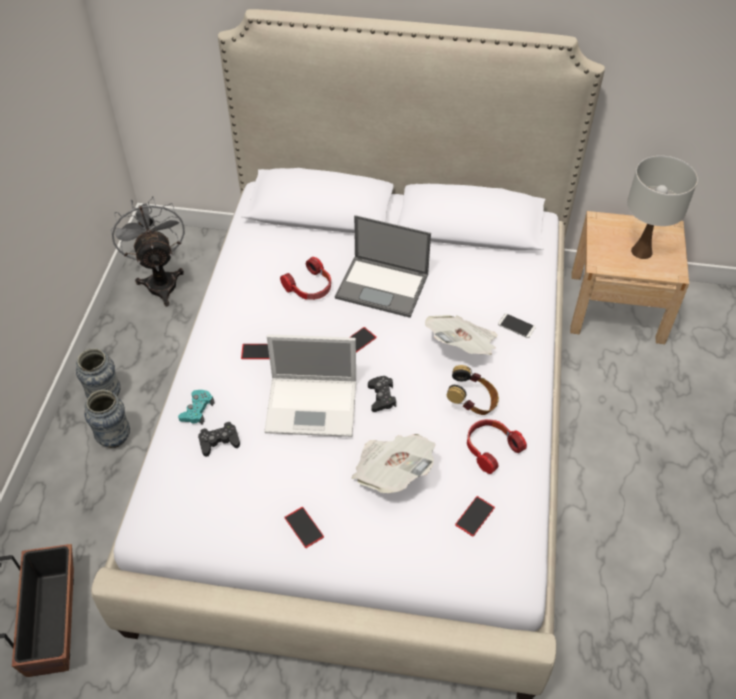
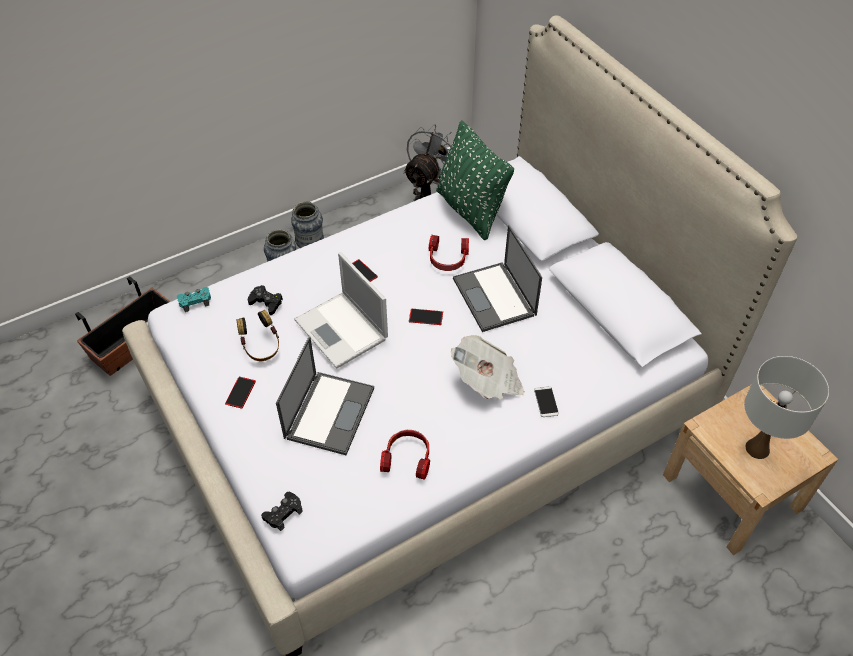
camera: 50 degrees right, 0 degrees up
turquoise game controller [178,390,215,425] -> turquoise game controller moved to [177,287,211,312]
newspaper [352,434,435,493] -> laptop [276,336,374,455]
black game controller [368,376,396,412] -> black game controller moved to [261,492,303,531]
headphones [447,365,499,415] -> headphones moved to [237,310,279,361]
phone [455,496,495,537] -> none
none -> green pillow [436,121,514,240]

